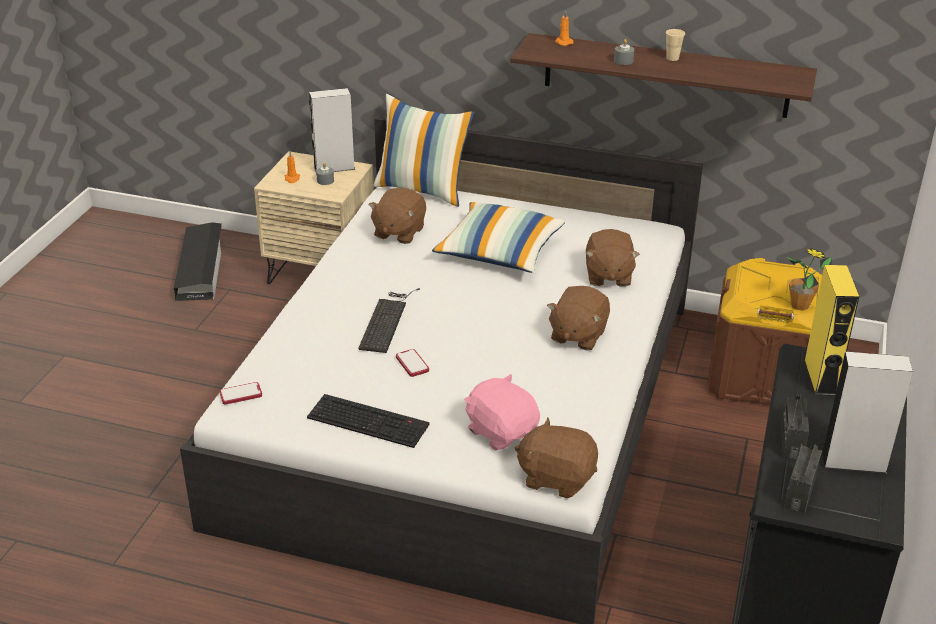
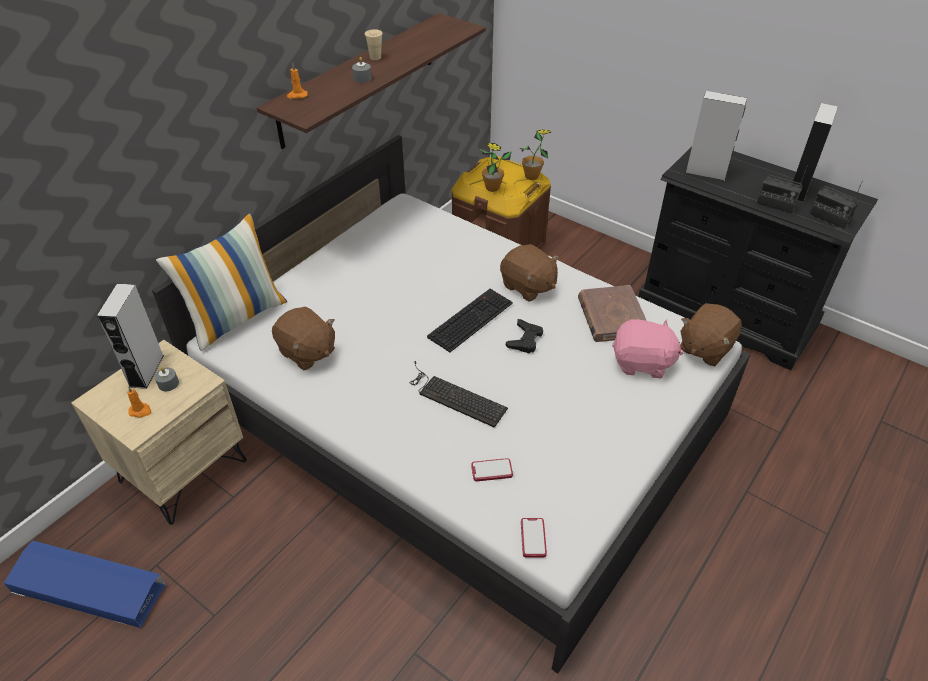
camera: 70 degrees left, 10 degrees up
black storage box [174,222,222,301] -> blue storage box [4,541,166,628]
keyboard [307,394,429,448] -> keyboard moved to [427,289,513,352]
phone [396,349,429,377] -> phone moved to [471,458,513,481]
pillow [432,202,565,273] -> none
pink plush toy [464,374,540,450] -> pink plush toy turned 150 degrees counterclockwise [612,319,684,378]
brown plush toy [586,229,640,287] -> none
yellow speaker [804,265,859,395] -> grey speaker [685,91,747,181]
none -> potted plant [480,143,512,192]
none -> black game controller [506,319,543,353]
none -> brown book [578,285,647,342]

